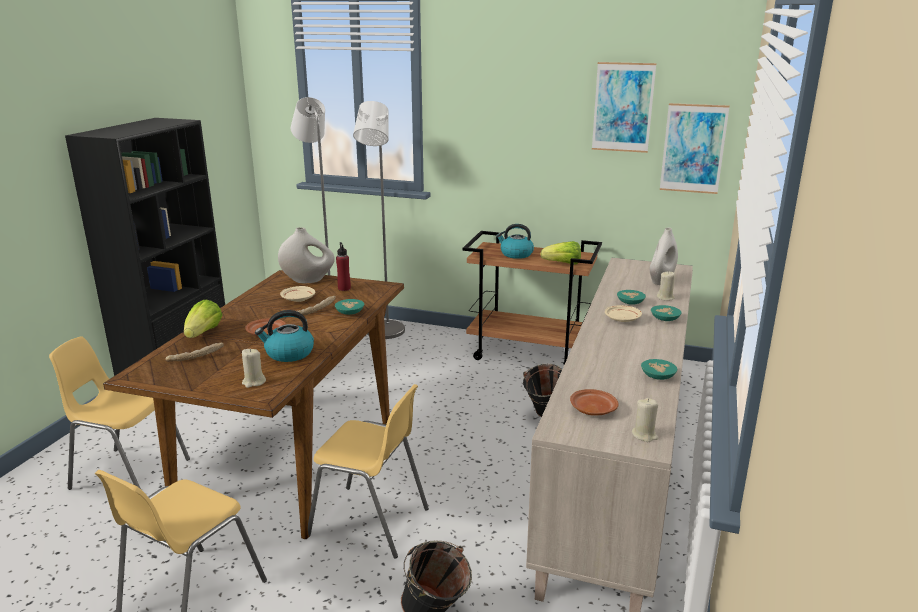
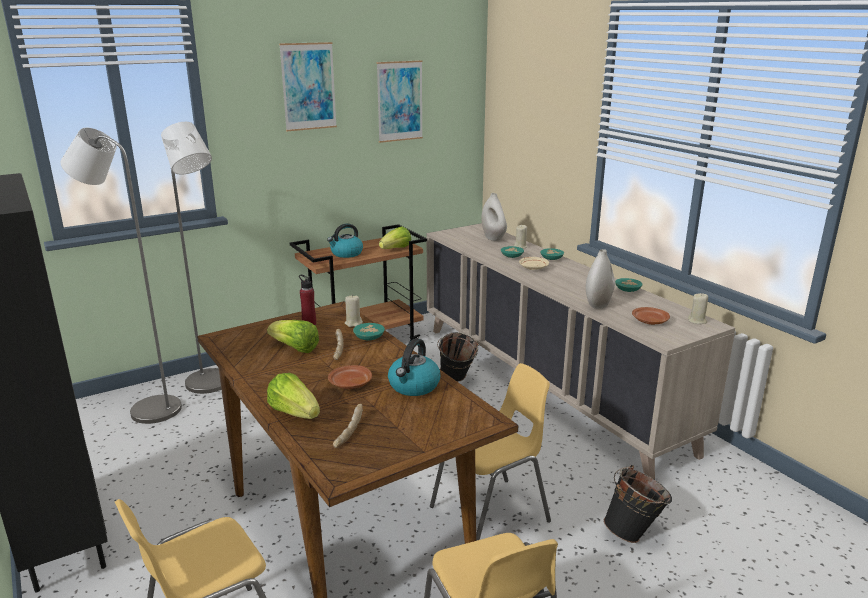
camera: 50 degrees left, 0 degrees up
beige candle [242,349,266,388] -> beige candle moved to [345,294,363,327]
white vase [278,227,335,283] -> white vase moved to [586,249,615,309]
beige plate [280,286,315,302] -> lettuce [267,320,319,353]
picture [660,103,730,194] -> picture moved to [279,42,337,131]

